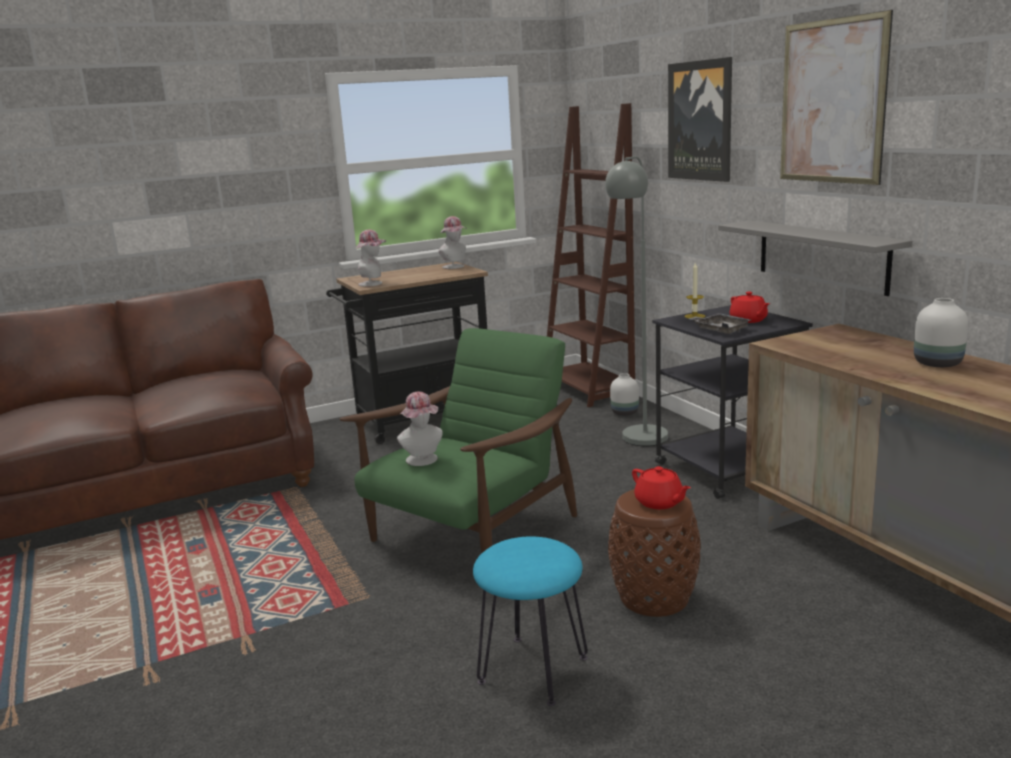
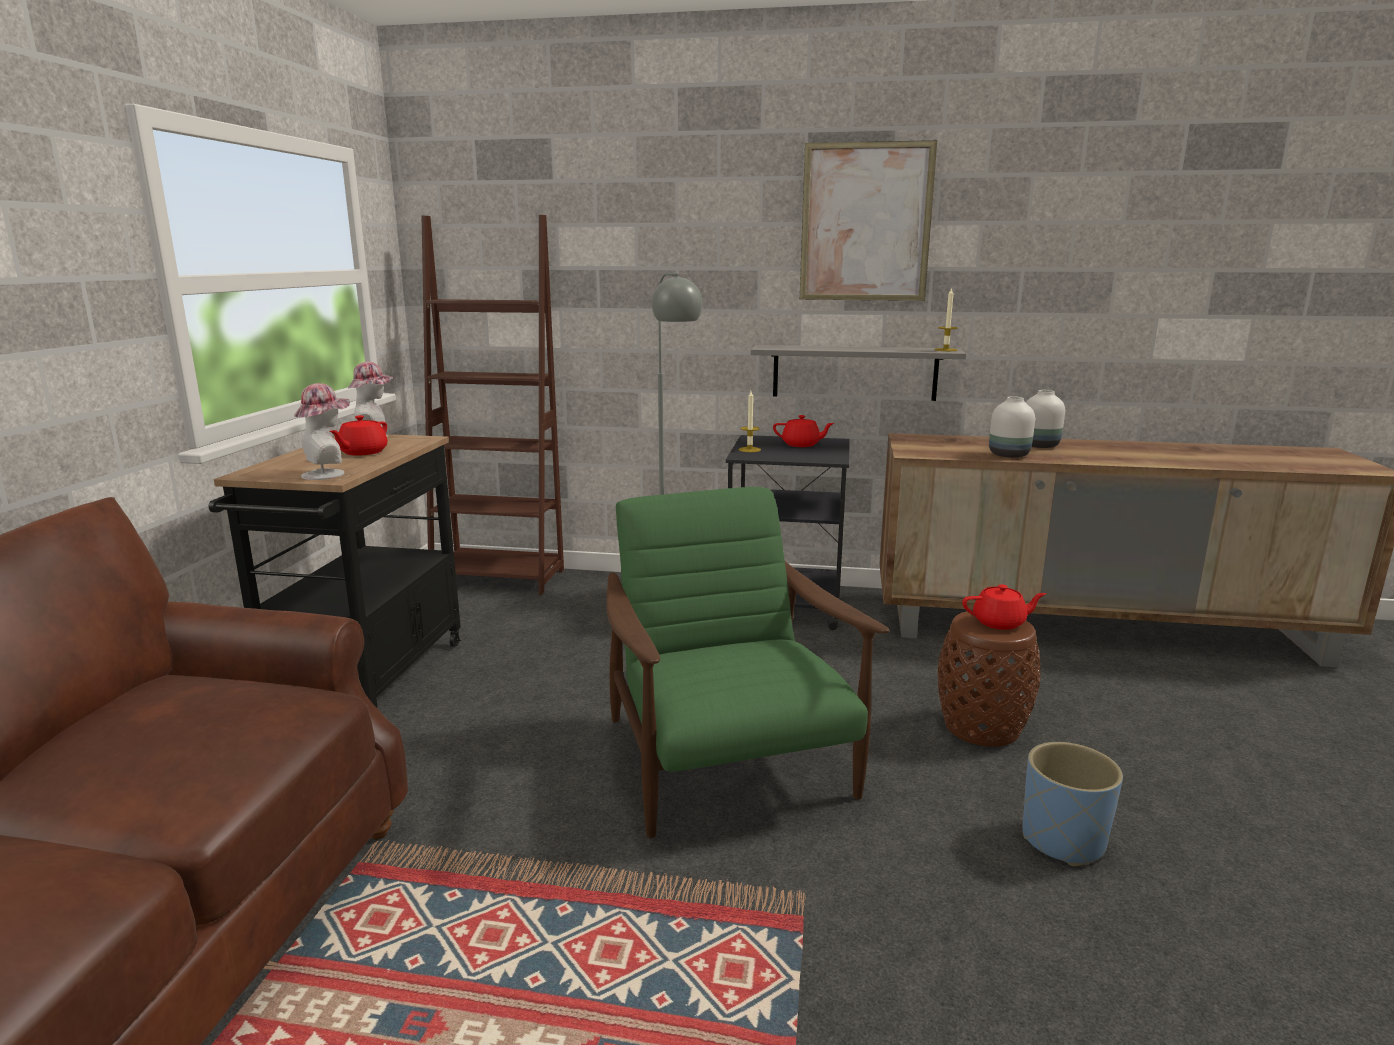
camera: 55 degrees left, 0 degrees up
hat [397,392,443,466] -> none
turquoise stool [473,536,588,706] -> blue planter [1023,742,1123,866]
white vase [610,373,639,416] -> white vase moved to [989,397,1035,458]
picture [668,57,732,182] -> none
grey tray [689,313,751,334] -> none
none -> red teapot [329,415,388,456]
none -> candle [934,287,958,351]

